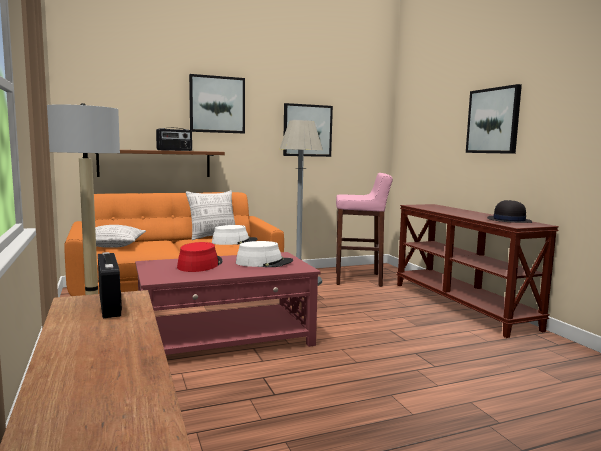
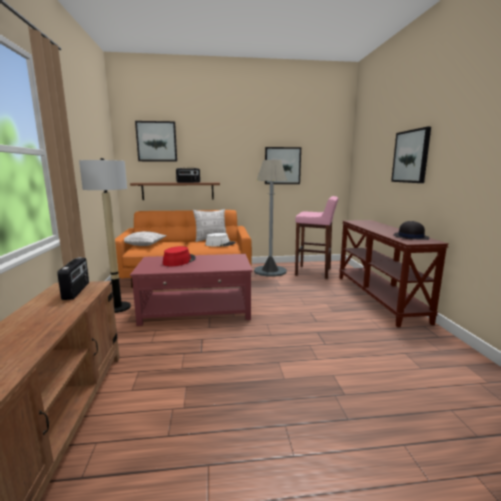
camera: 15 degrees right, 5 degrees up
picture [189,74,245,133] -> picture moved to [135,121,177,161]
white hat [236,241,293,267] -> none

